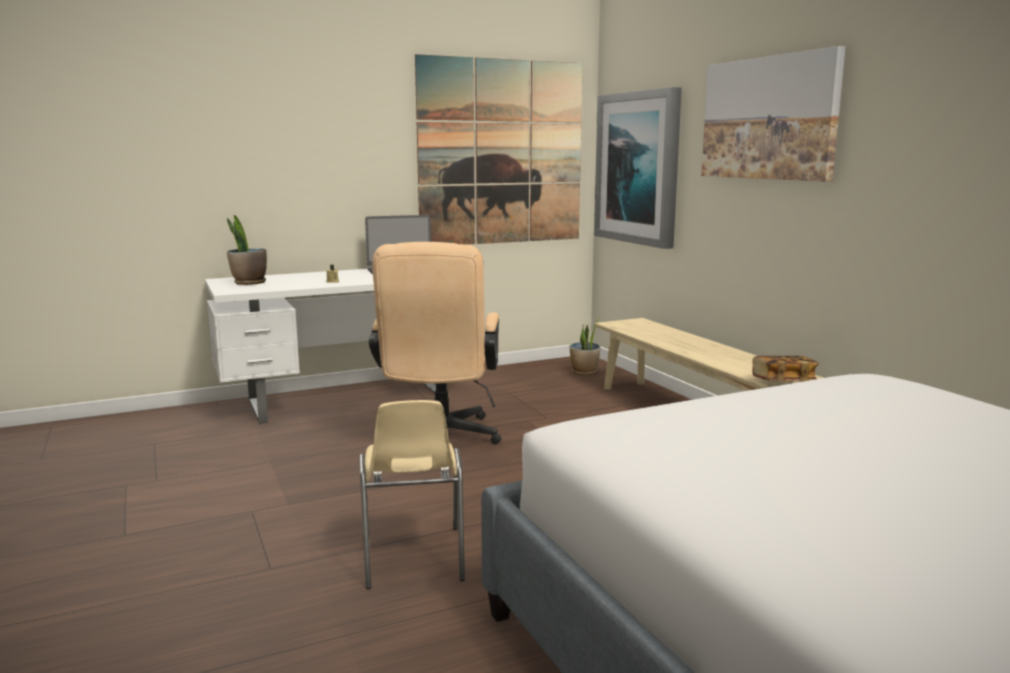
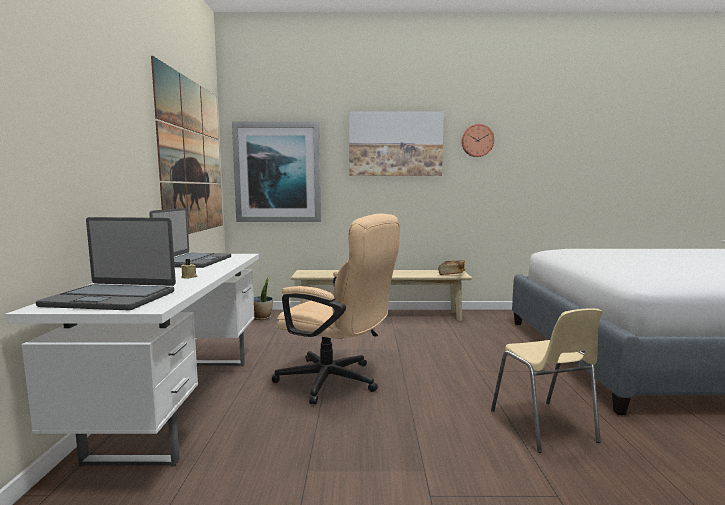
camera: 65 degrees left, 5 degrees down
potted plant [227,215,267,285] -> laptop [36,217,176,310]
beige chair [359,400,465,589] -> beige chair turned 60 degrees clockwise [491,308,602,453]
none -> wall clock [461,124,494,157]

